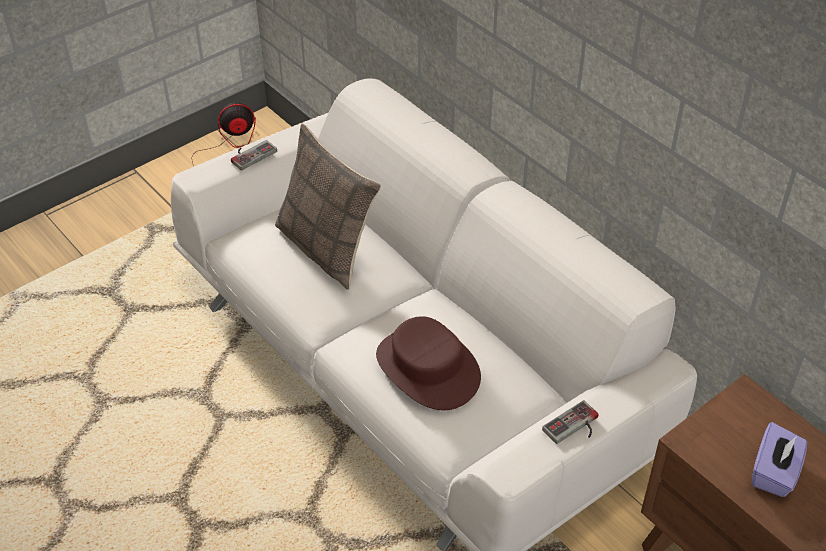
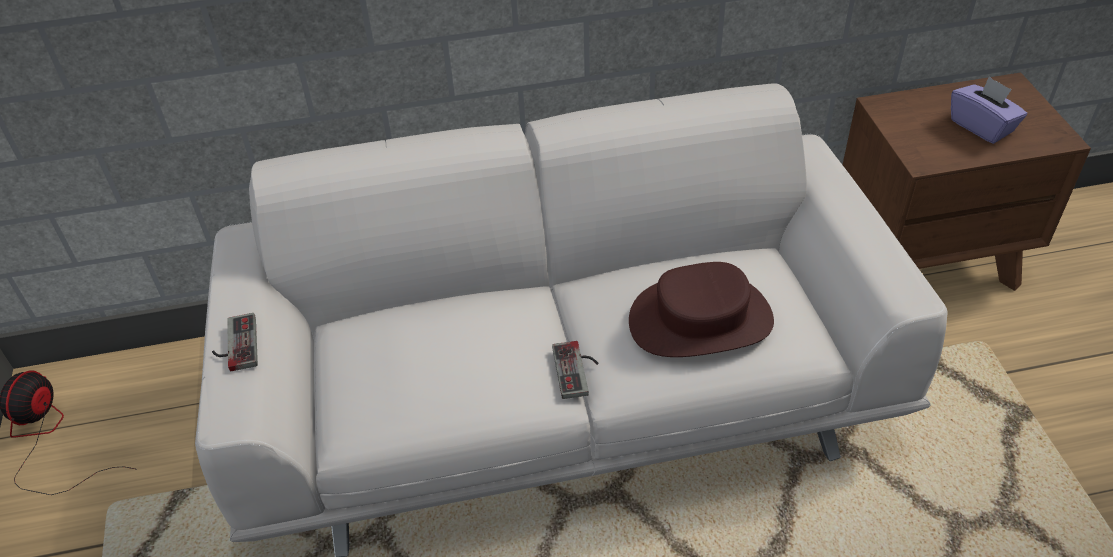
camera: 60 degrees left, 0 degrees up
pillow [275,123,381,290] -> none
game controller [542,400,599,444] -> game controller moved to [552,341,599,399]

